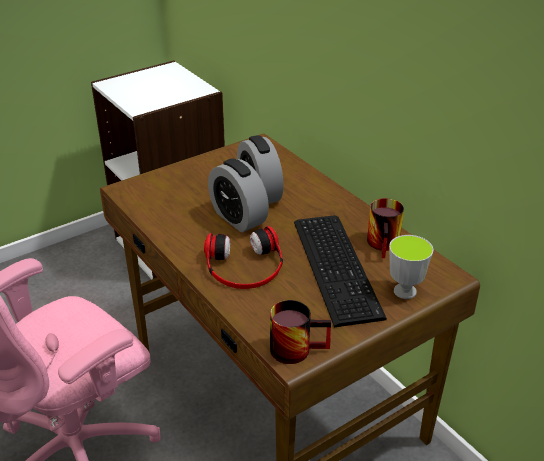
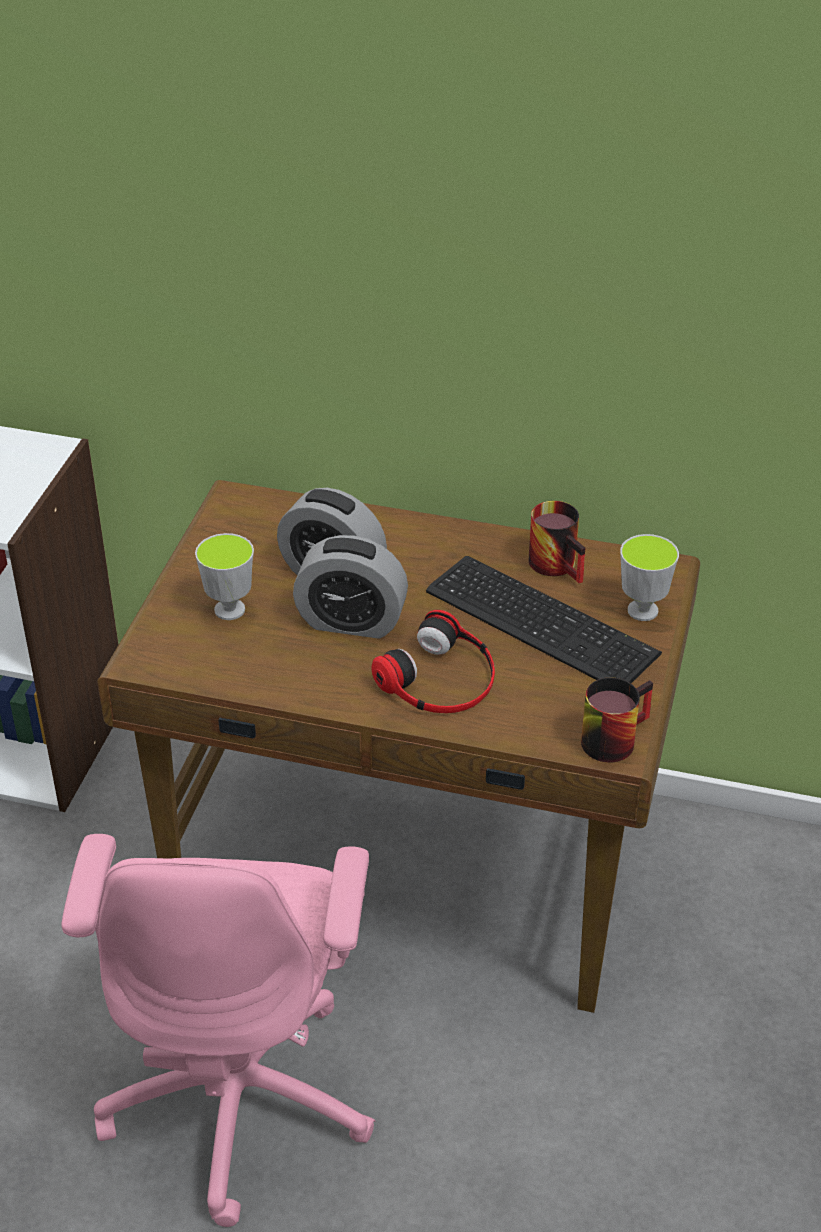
camera: 40 degrees left, 5 degrees up
none -> cup [195,533,254,620]

